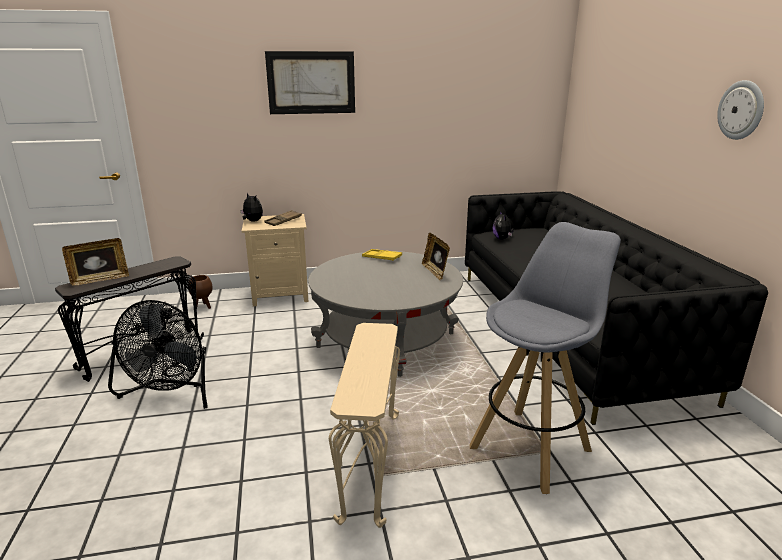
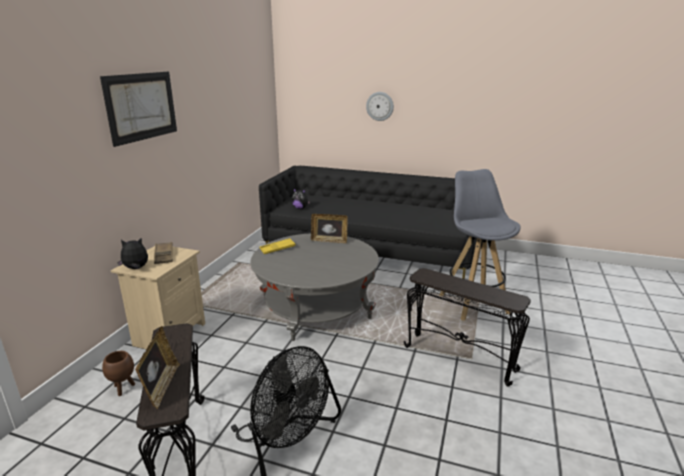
camera: 60 degrees left, 0 degrees up
beige side table [329,323,400,528] -> black side table [404,268,531,387]
wall clock [717,80,764,140] -> wall clock moved to [366,92,394,121]

